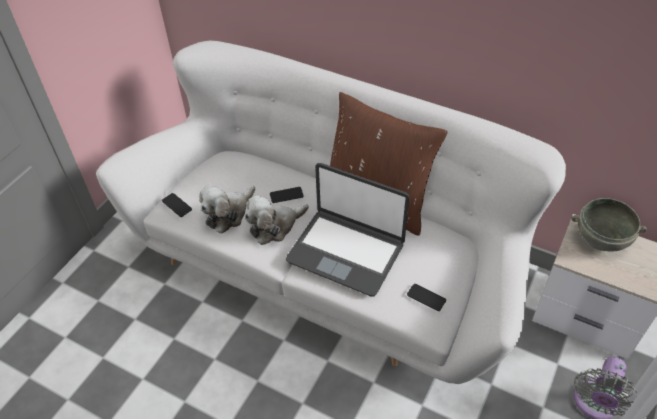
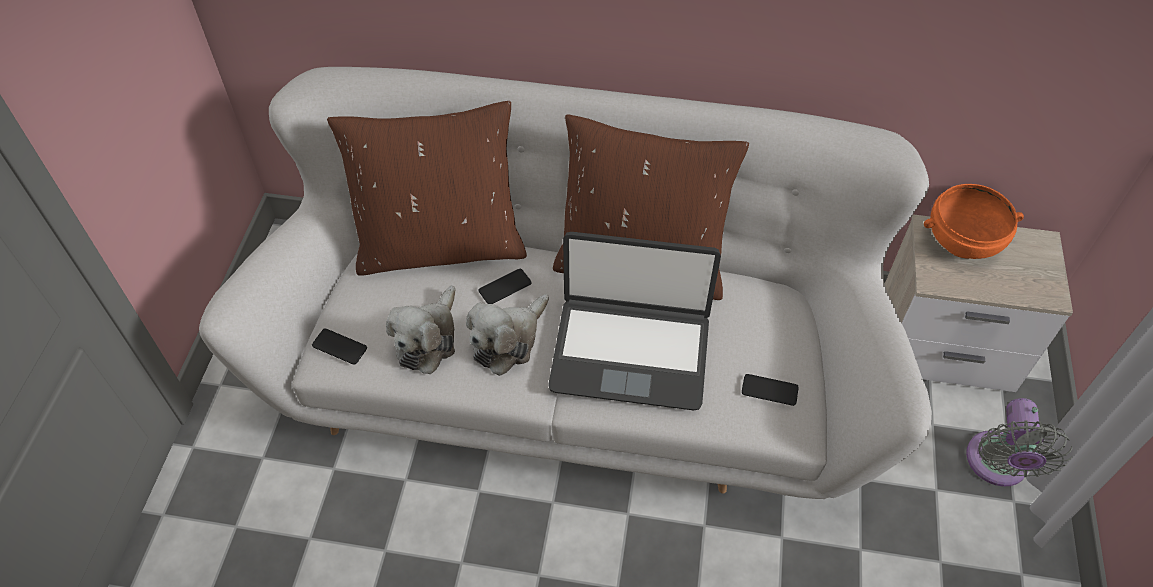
camera: 20 degrees left, 5 degrees up
grey bowl [571,198,647,252] -> orange bowl [924,184,1024,259]
none -> brown pillow [327,101,527,276]

